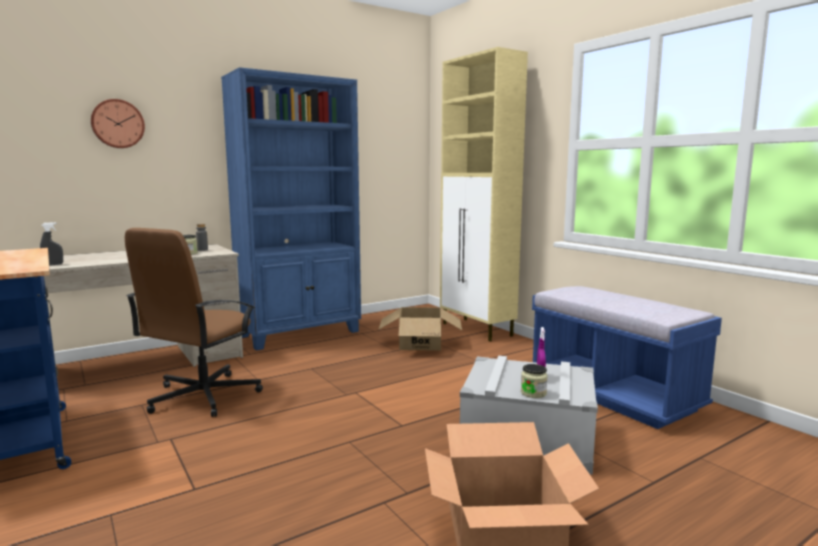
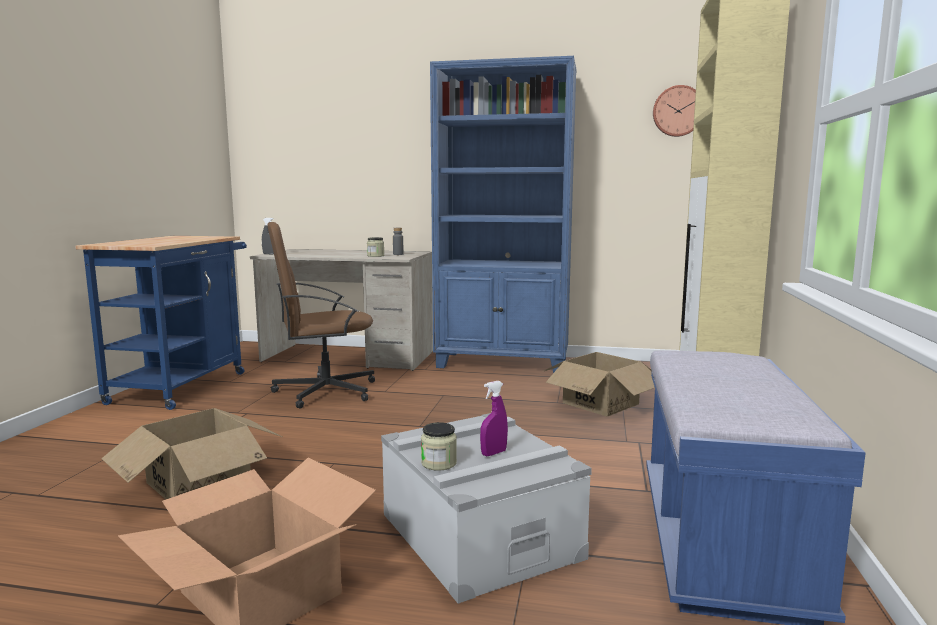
camera: 45 degrees right, 0 degrees up
wall clock [91,99,145,148] -> wall clock moved to [653,85,696,137]
none -> cardboard box [101,408,282,499]

